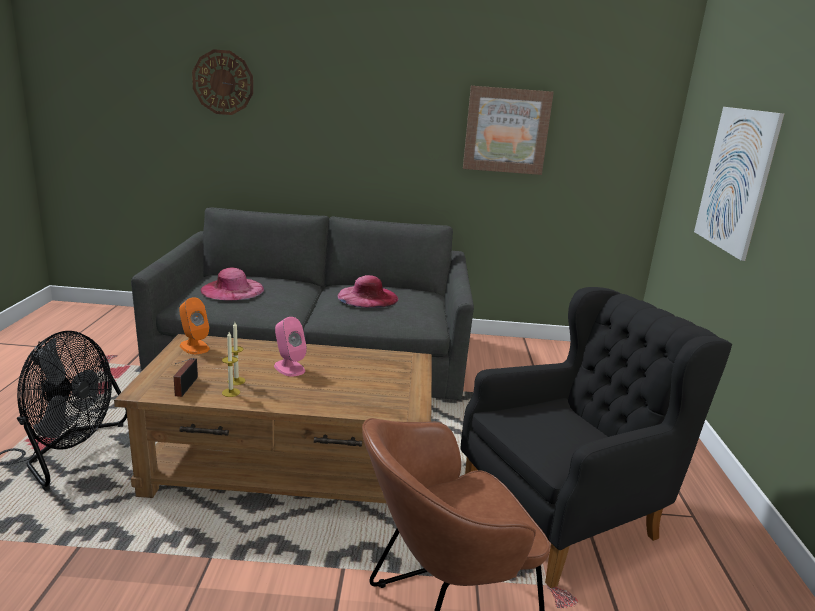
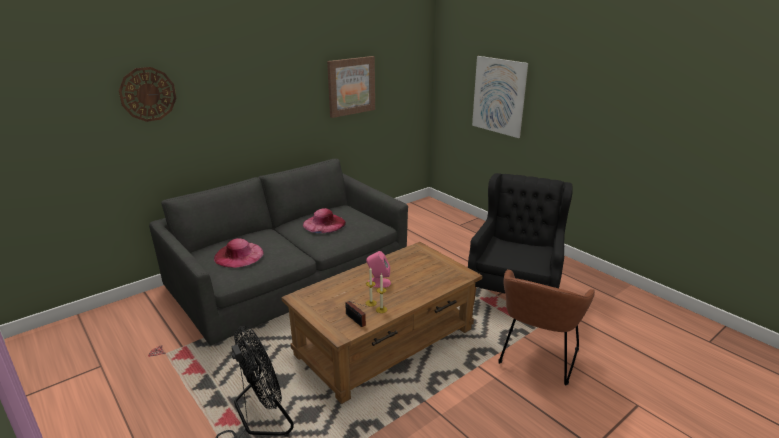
camera: 40 degrees left, 5 degrees up
orange speaker [179,297,210,354] -> none

